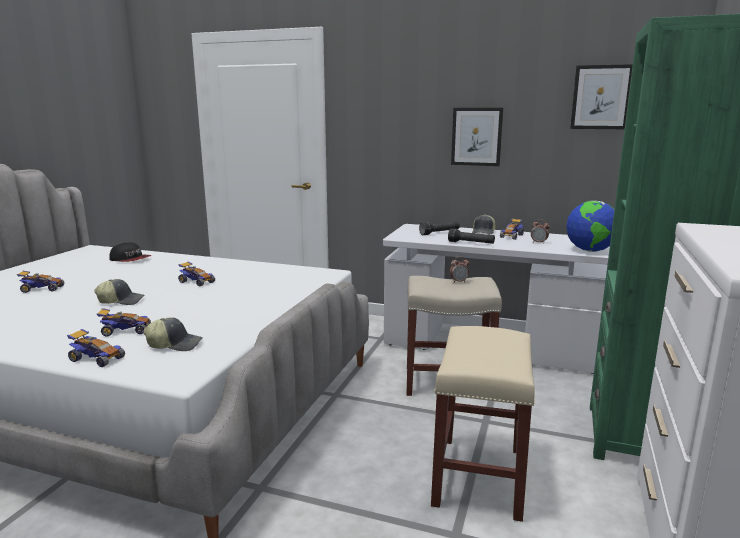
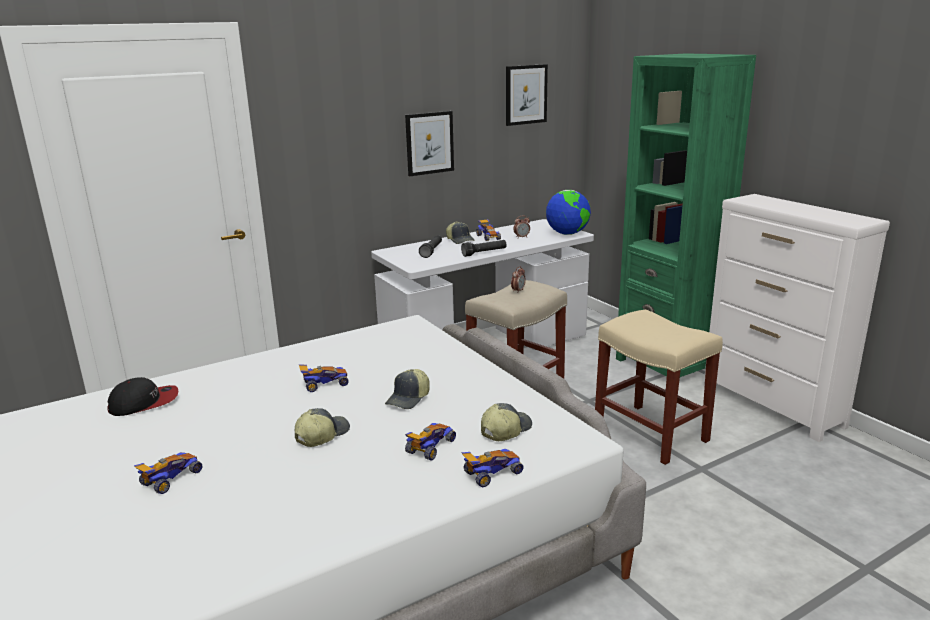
camera: 50 degrees left, 5 degrees up
none -> cap [385,369,430,409]

